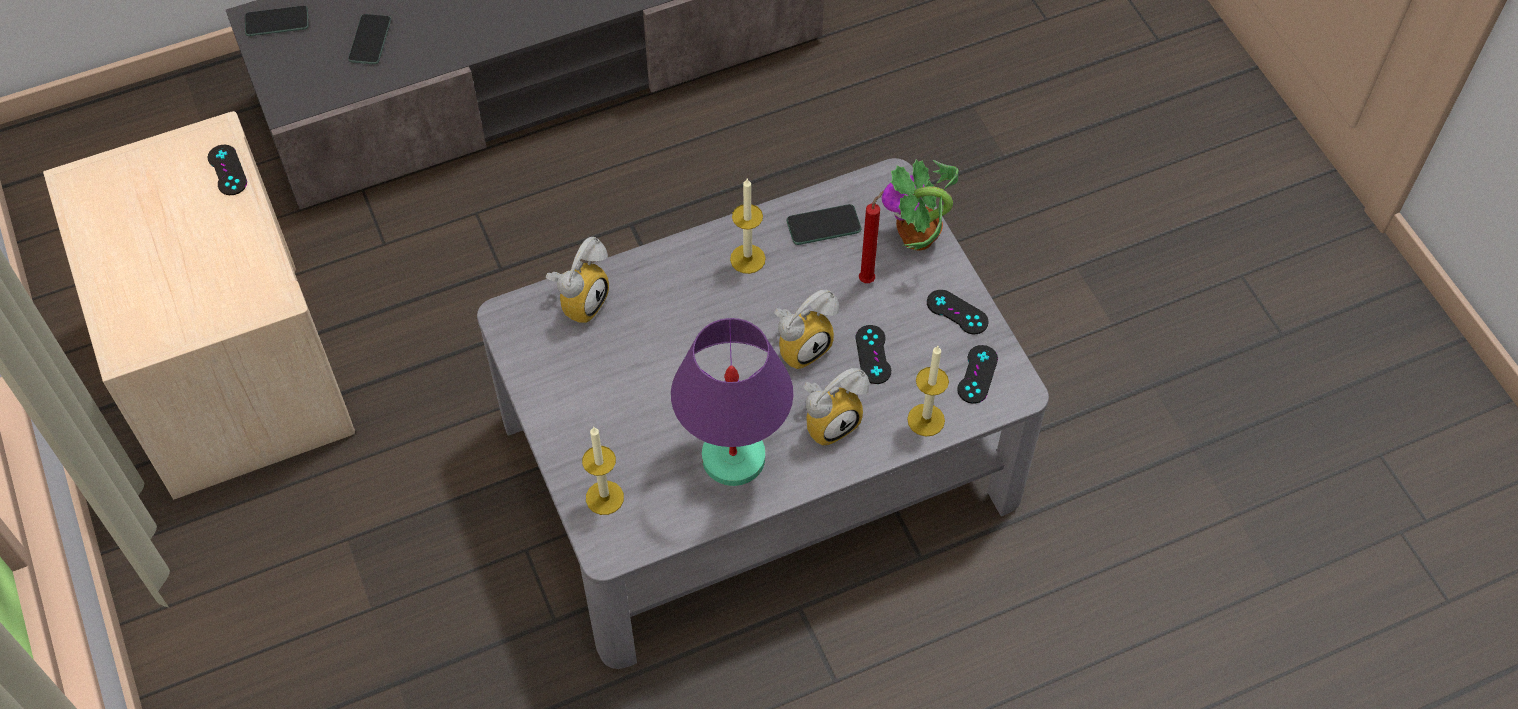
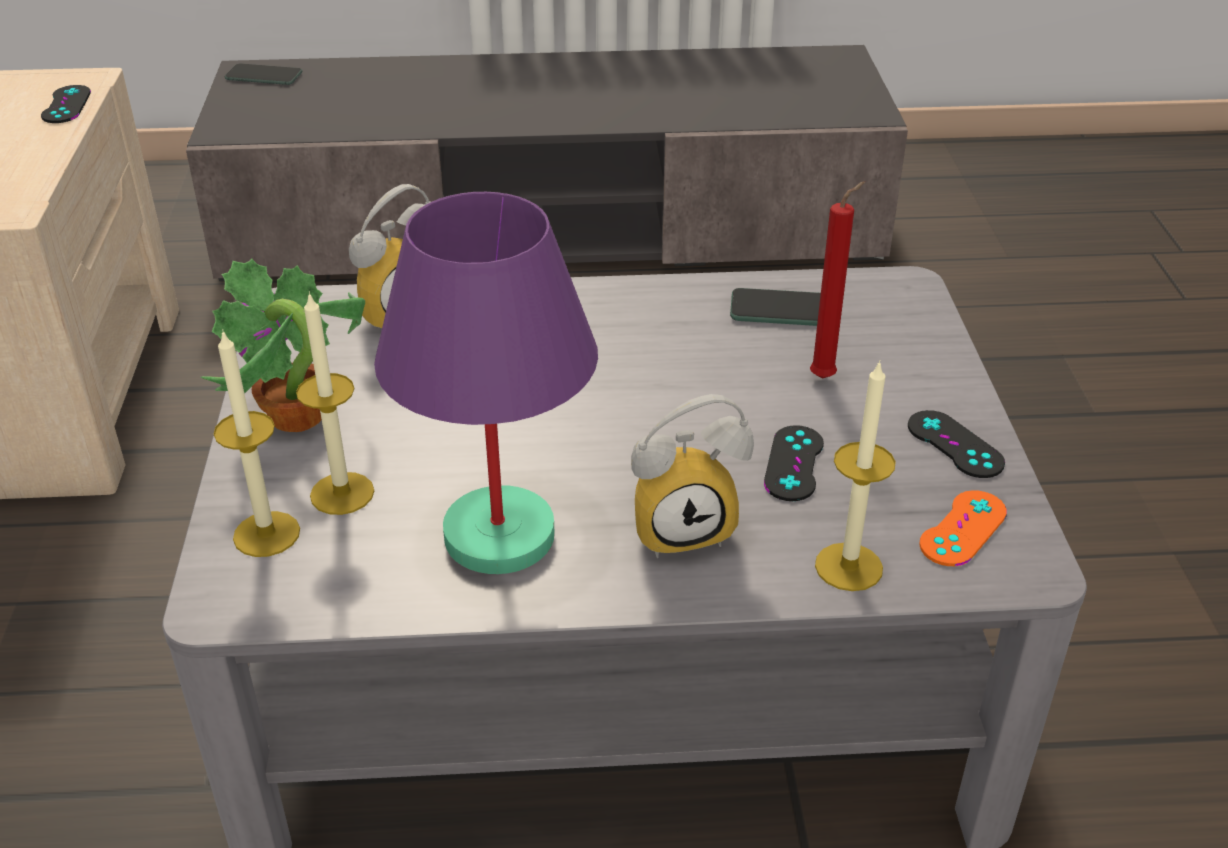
camera: 20 degrees right, 20 degrees down
phone [348,14,391,64] -> none
candle [730,179,766,274] -> candle moved to [296,292,374,515]
alarm clock [774,290,839,370] -> none
potted plant [882,159,959,250] -> potted plant moved to [200,259,365,432]
black game controller [957,345,998,404] -> orange game controller [919,490,1007,566]

